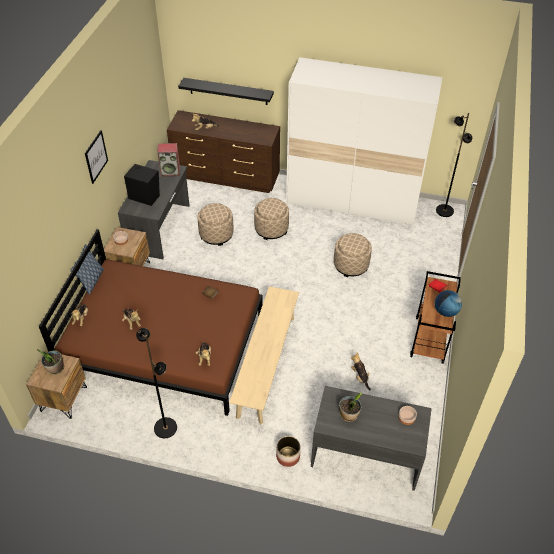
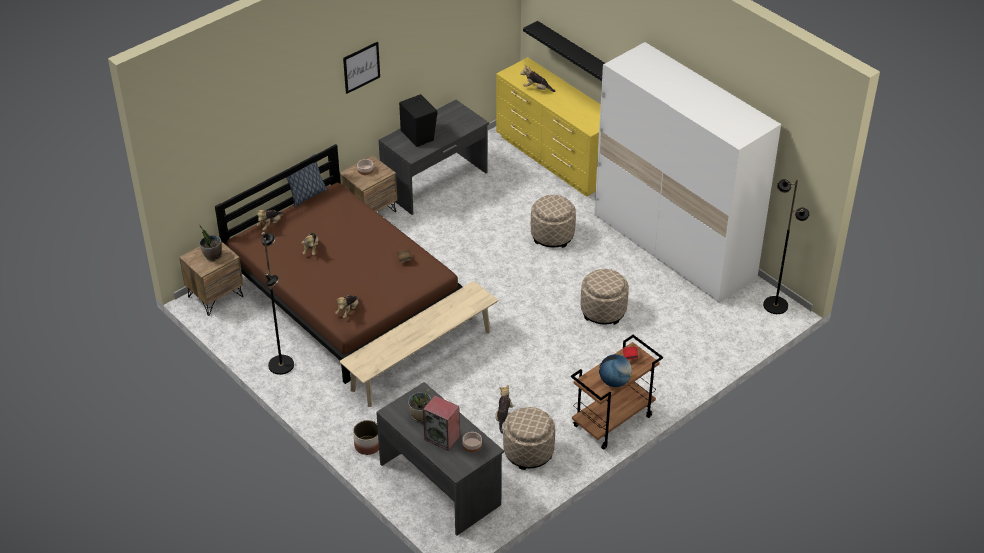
camera: 35 degrees right, 5 degrees down
speaker [157,143,180,177] -> speaker moved to [423,395,460,451]
brown dresser [167,110,280,193] -> yellow dresser [496,57,601,197]
beige ottoman [198,203,233,246] -> beige ottoman moved to [503,407,555,470]

